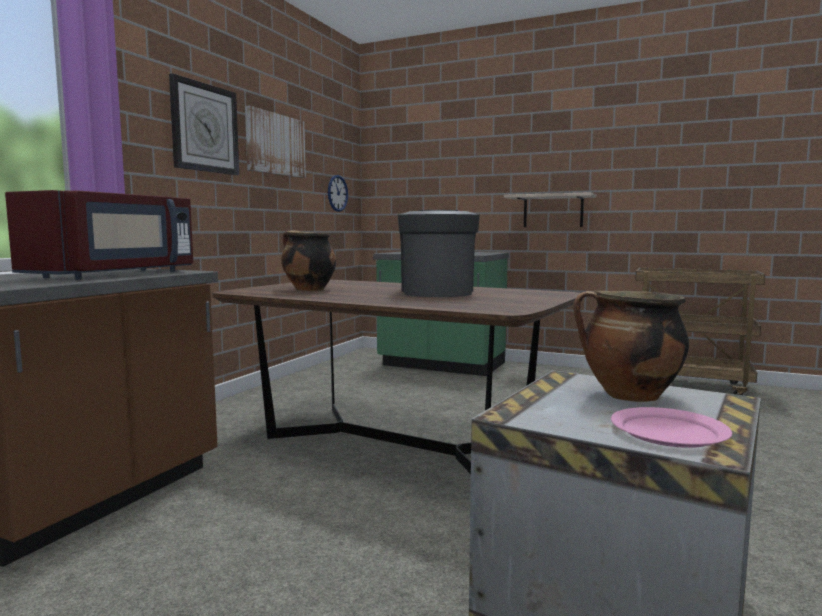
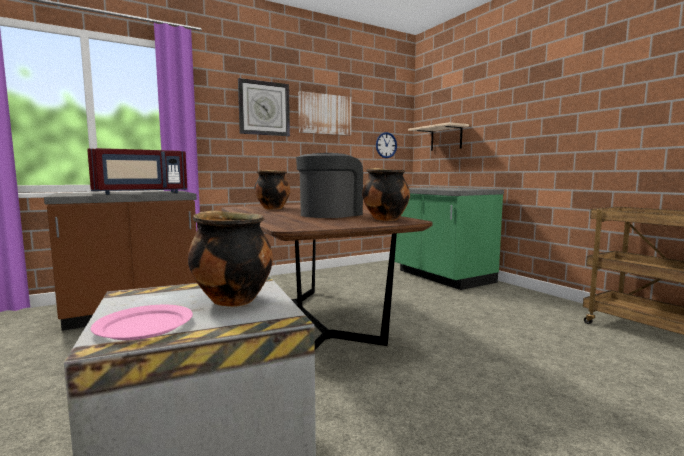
camera: 35 degrees right, 0 degrees up
shelf [504,192,596,227] -> shelf moved to [408,122,469,151]
none -> cooking pot [362,168,410,221]

